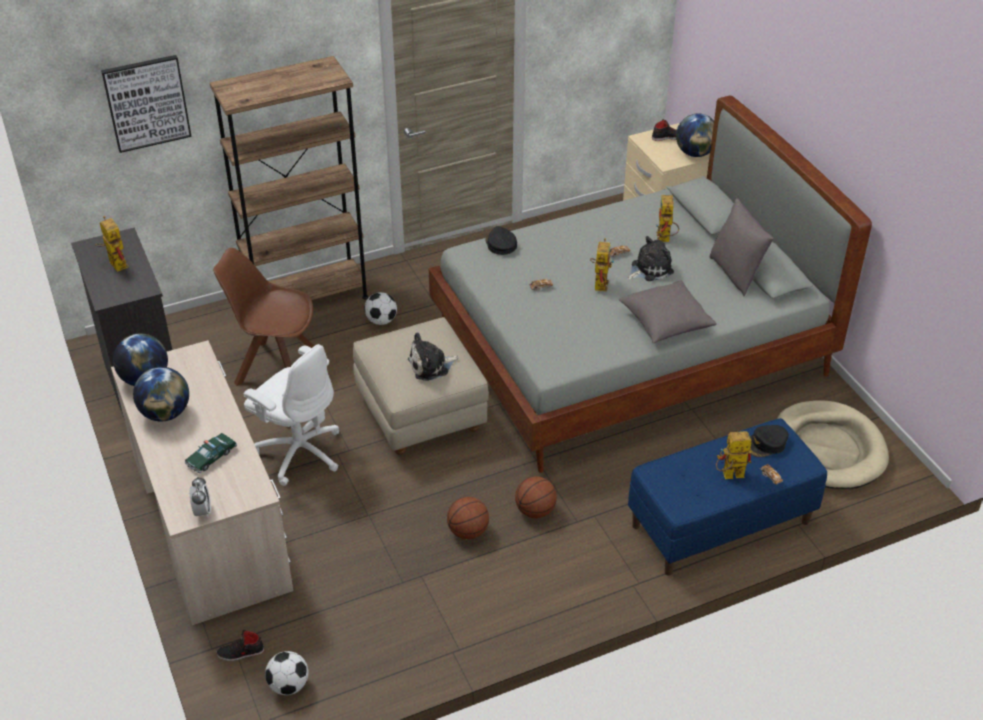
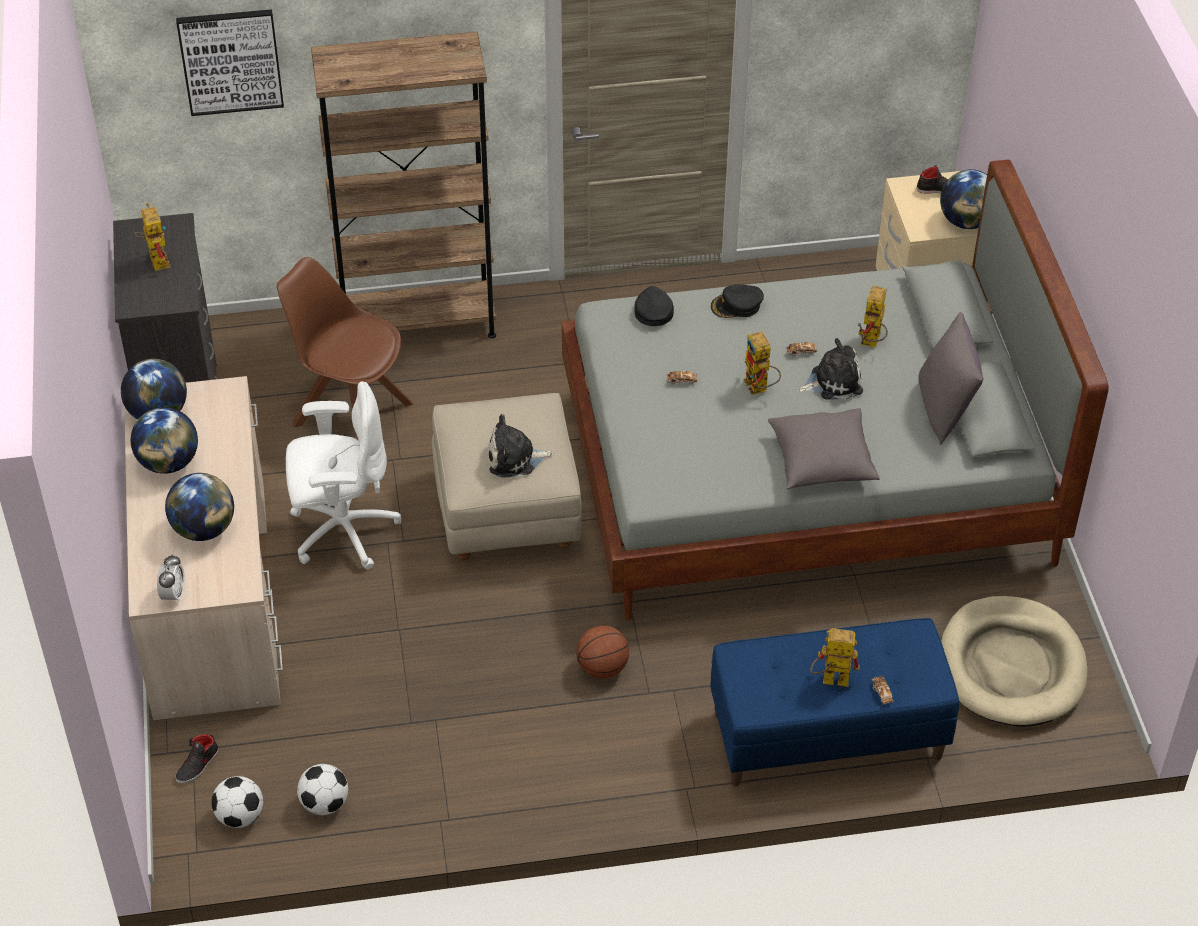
camera: 15 degrees right, 5 degrees up
toy car [185,433,237,473] -> globe [165,473,234,541]
black shoe [216,630,264,661] -> black shoe turned 60 degrees counterclockwise [175,734,219,784]
white office chair [244,344,339,486] -> white office chair turned 60 degrees counterclockwise [286,381,401,569]
football [364,292,397,325] -> football moved to [297,764,348,815]
basketball [447,497,489,539] -> none
toy robot [590,238,614,292] -> toy robot turned 135 degrees clockwise [743,331,781,395]
black cap [750,425,789,457] -> black cap moved to [711,284,764,318]

